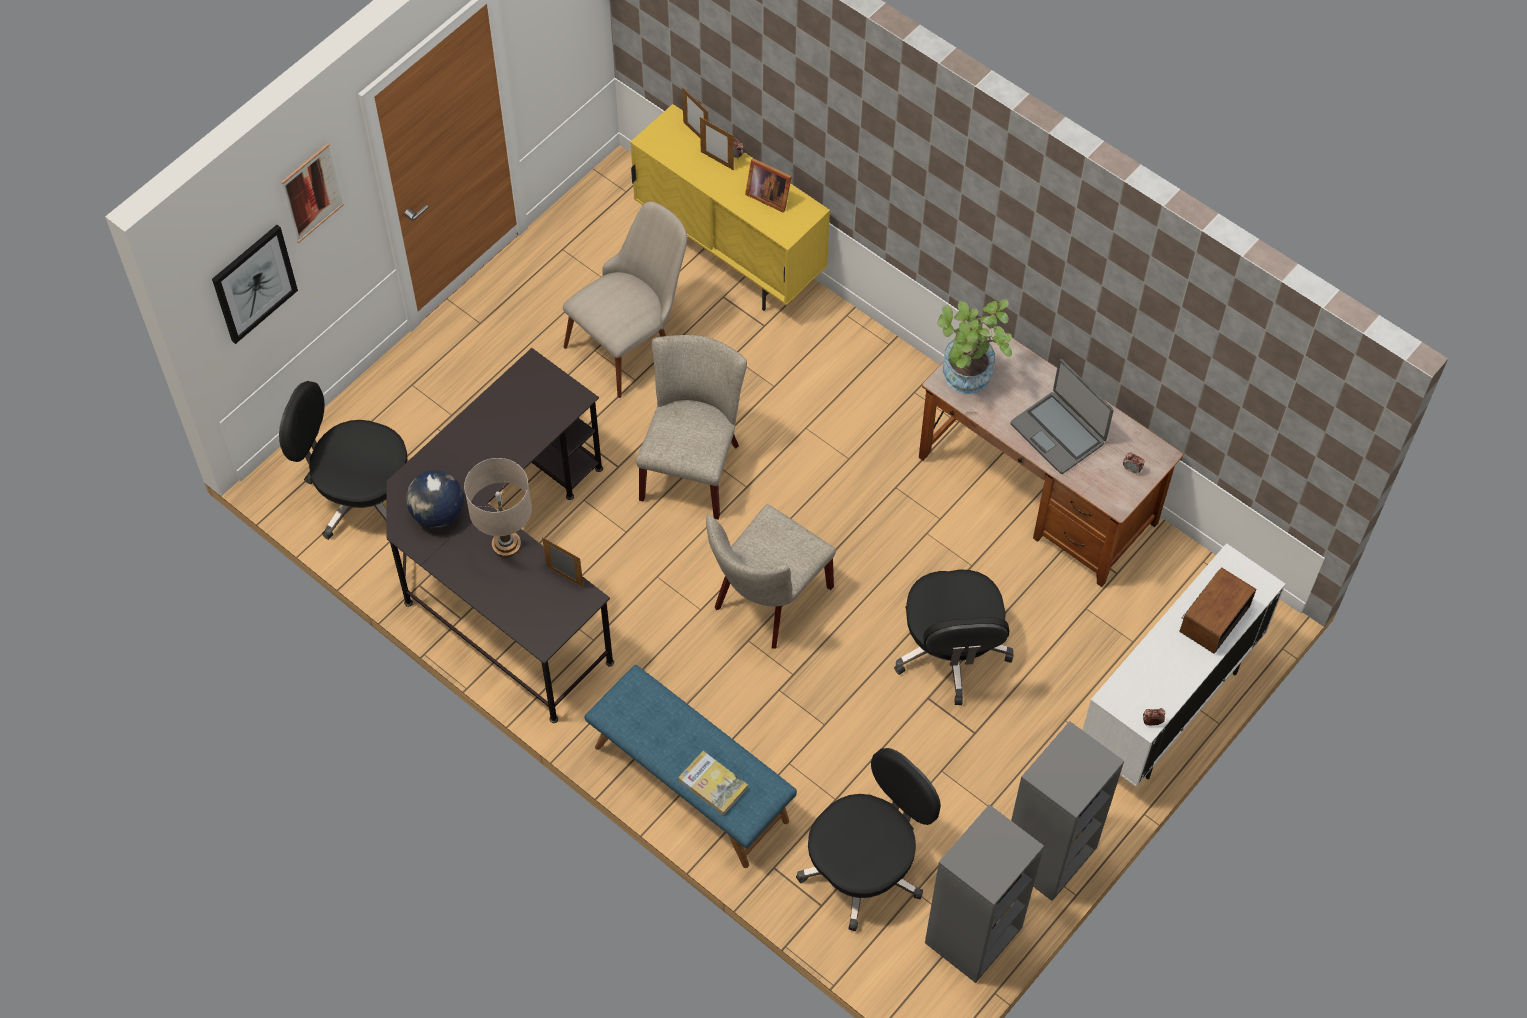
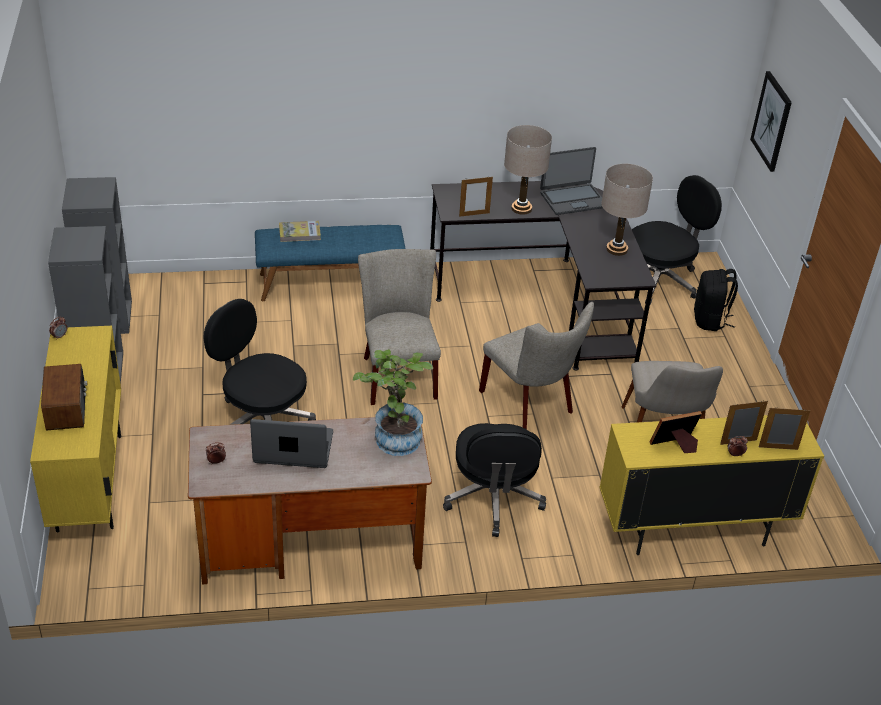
camera: 130 degrees right, 20 degrees down
picture [281,143,344,243] -> none
globe [406,470,464,528] -> laptop [540,147,603,215]
black office chair [796,748,941,932] -> black office chair moved to [443,423,546,537]
white cabinet [1083,543,1285,787] -> yellow cabinet [30,326,121,533]
none -> beige table lamp [601,164,653,256]
none -> black backpack [694,269,738,331]

